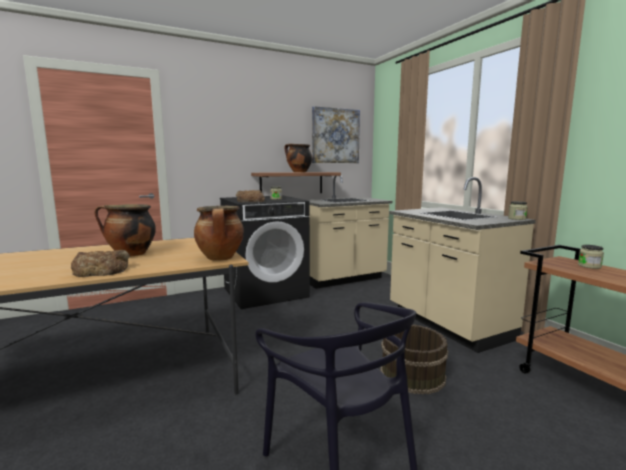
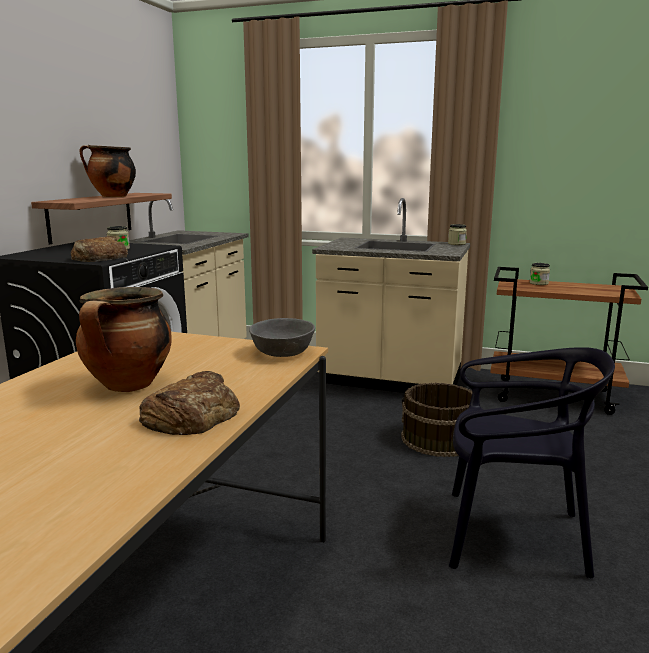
camera: 45 degrees left, 5 degrees up
cooking pot [194,206,244,261] -> grey bowl [249,318,315,357]
picture [312,106,360,163] -> none

